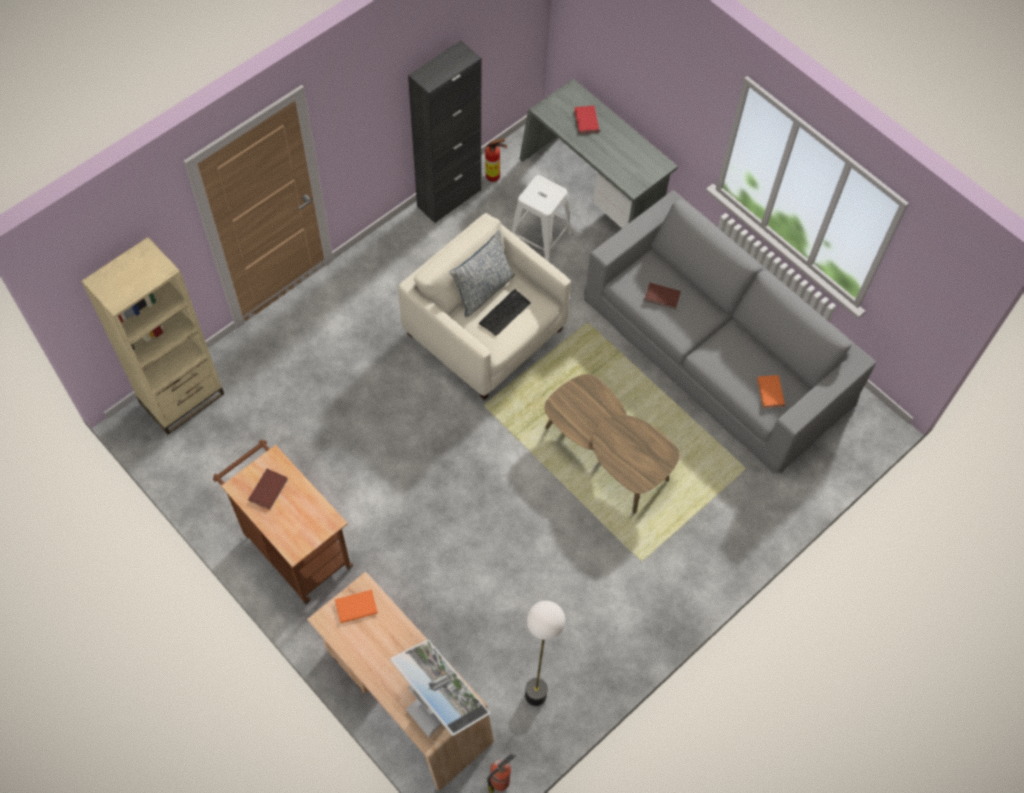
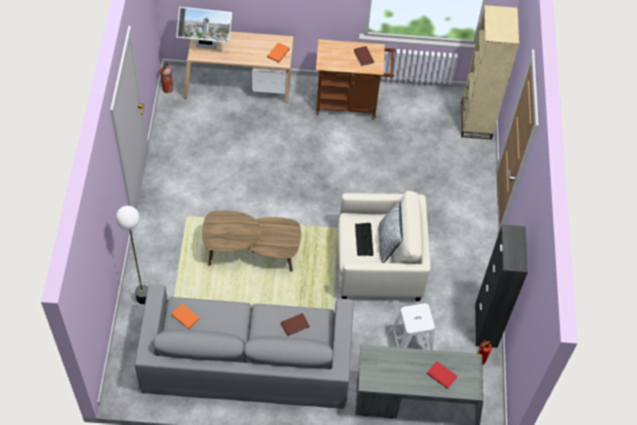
camera: 135 degrees right, 5 degrees down
floor lamp [525,601,565,706] -> floor lamp moved to [116,206,148,304]

